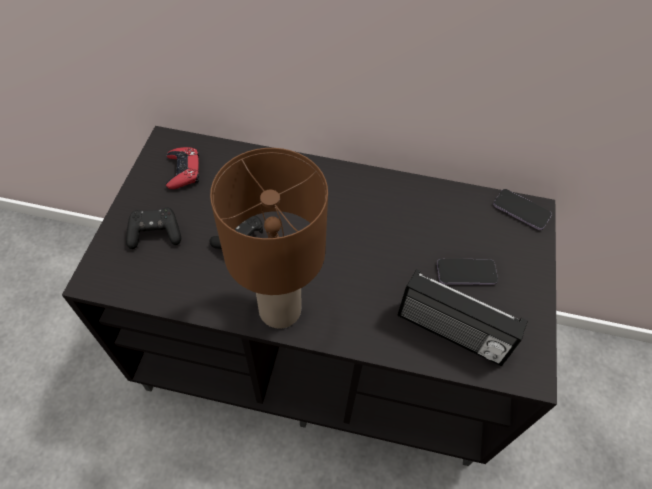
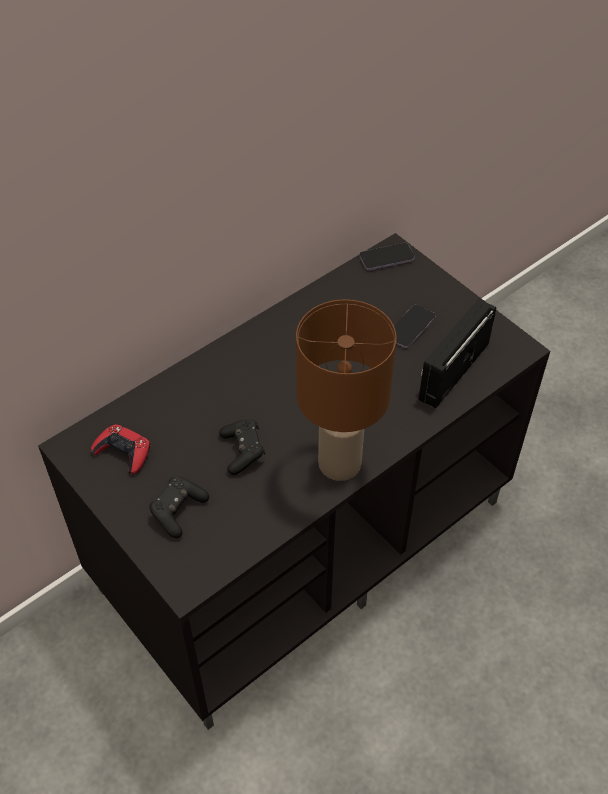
camera: 50 degrees left, 5 degrees down
radio [398,269,528,366] -> radio turned 150 degrees clockwise [419,298,496,408]

